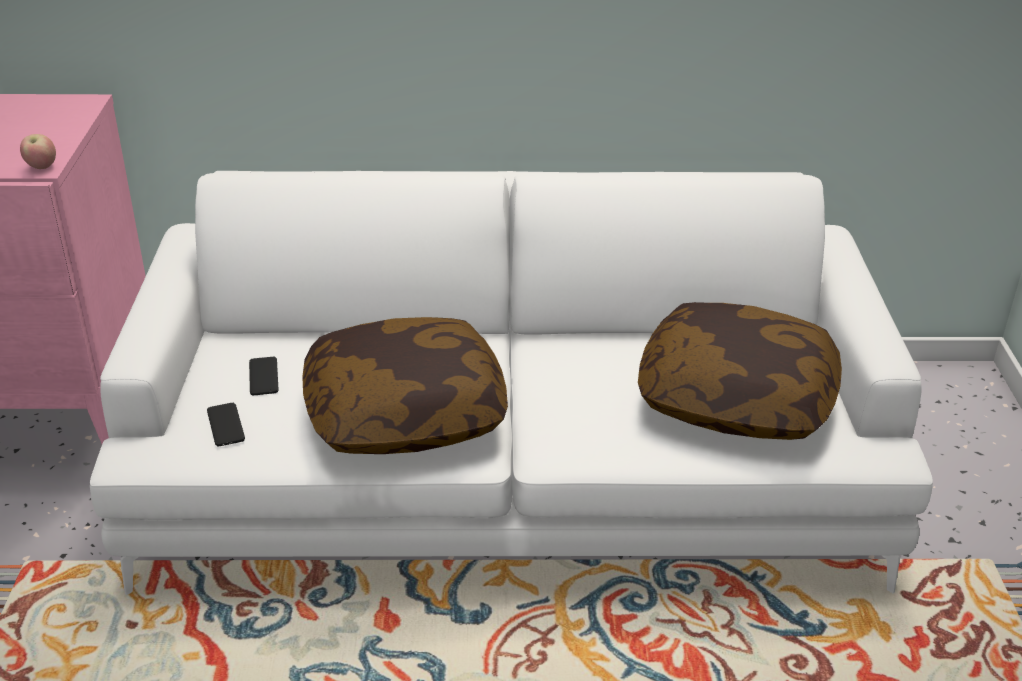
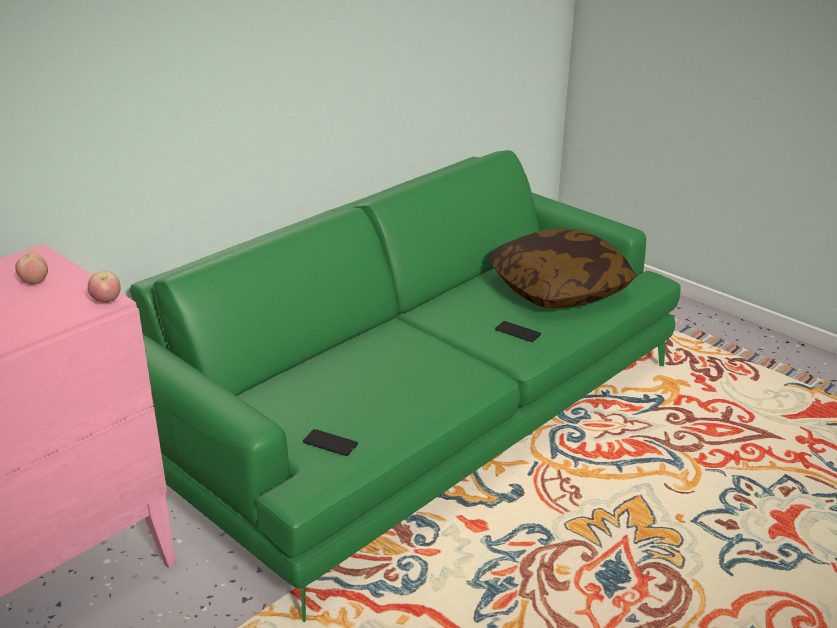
camera: 45 degrees left, 5 degrees down
white sofa [90,171,933,595] -> green sofa [130,150,681,622]
phone [249,357,279,395] -> phone moved to [495,321,541,342]
pillow [302,317,508,454] -> none
none -> apple [15,253,48,284]

